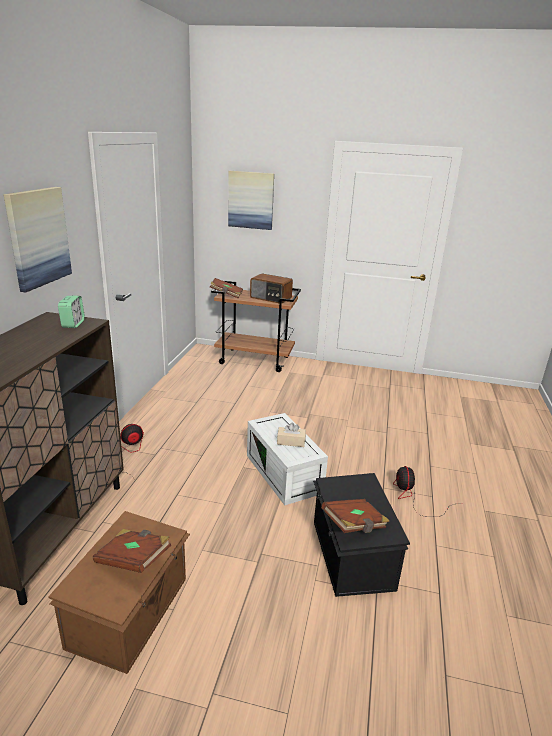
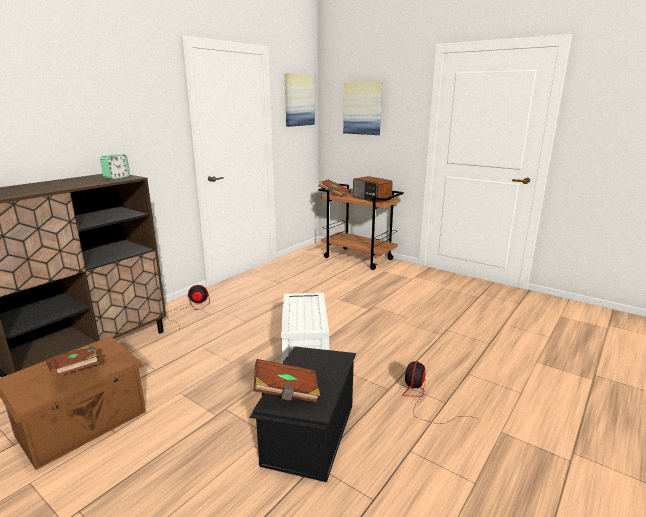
camera: 25 degrees right, 5 degrees down
picture [3,187,72,292] -> picture moved to [285,73,315,127]
beige tissue box [277,422,306,447] -> none

